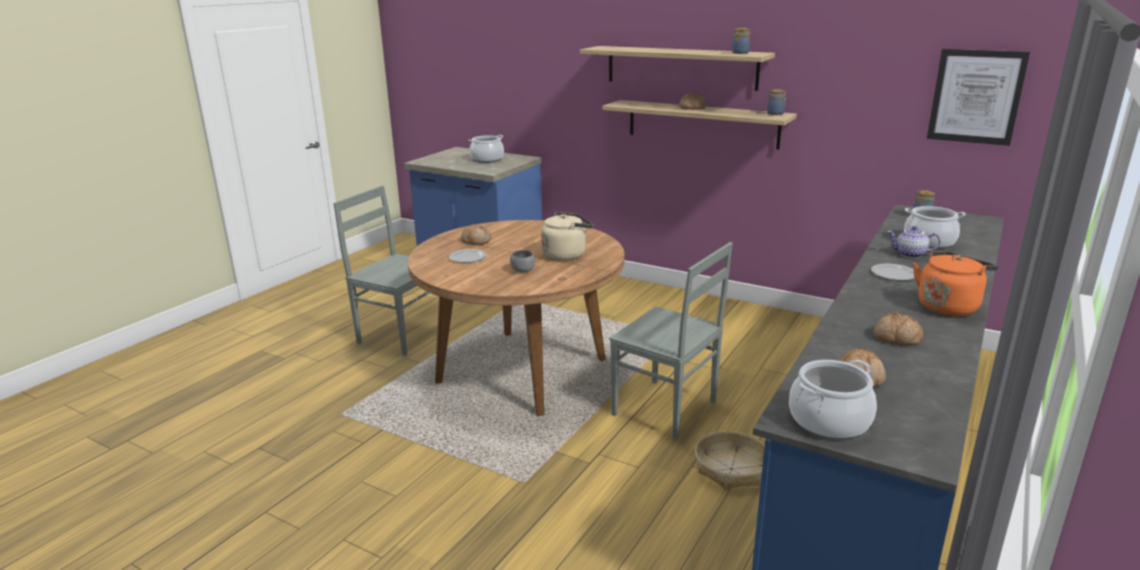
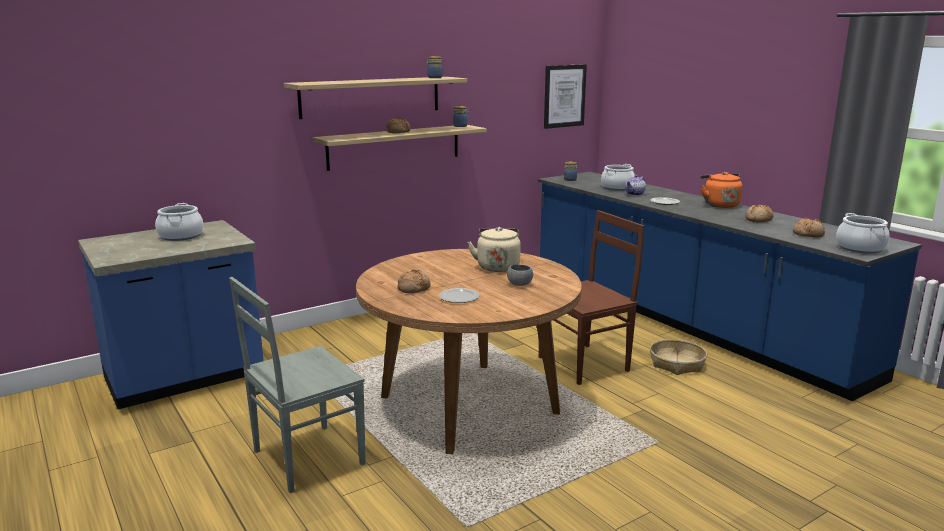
camera: 65 degrees left, 5 degrees down
grey chair [609,242,733,439] -> brown chair [539,210,645,385]

